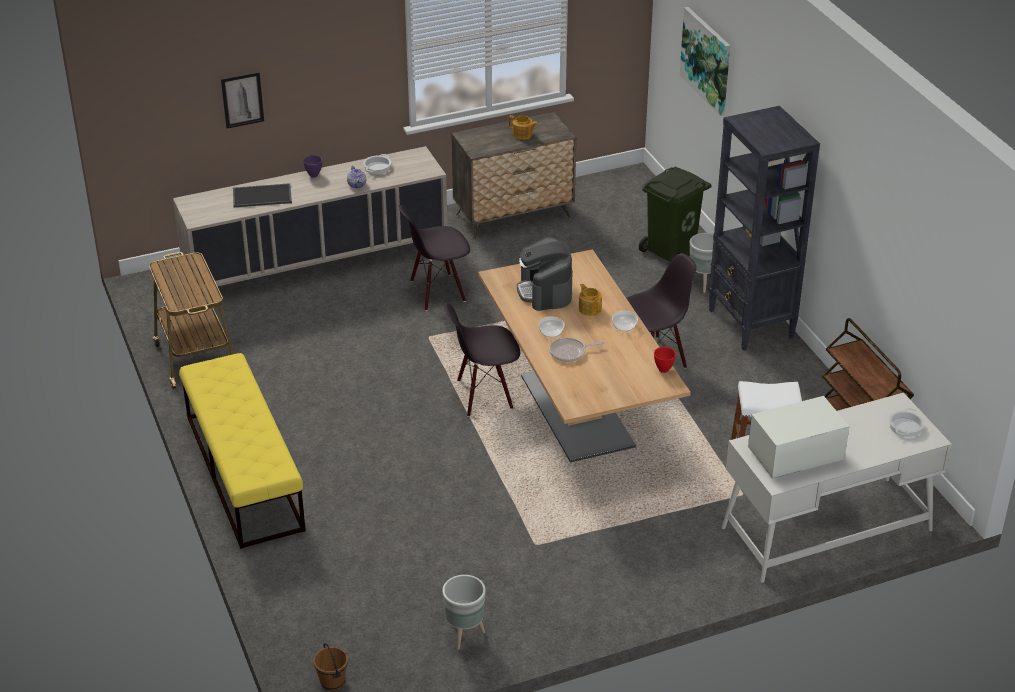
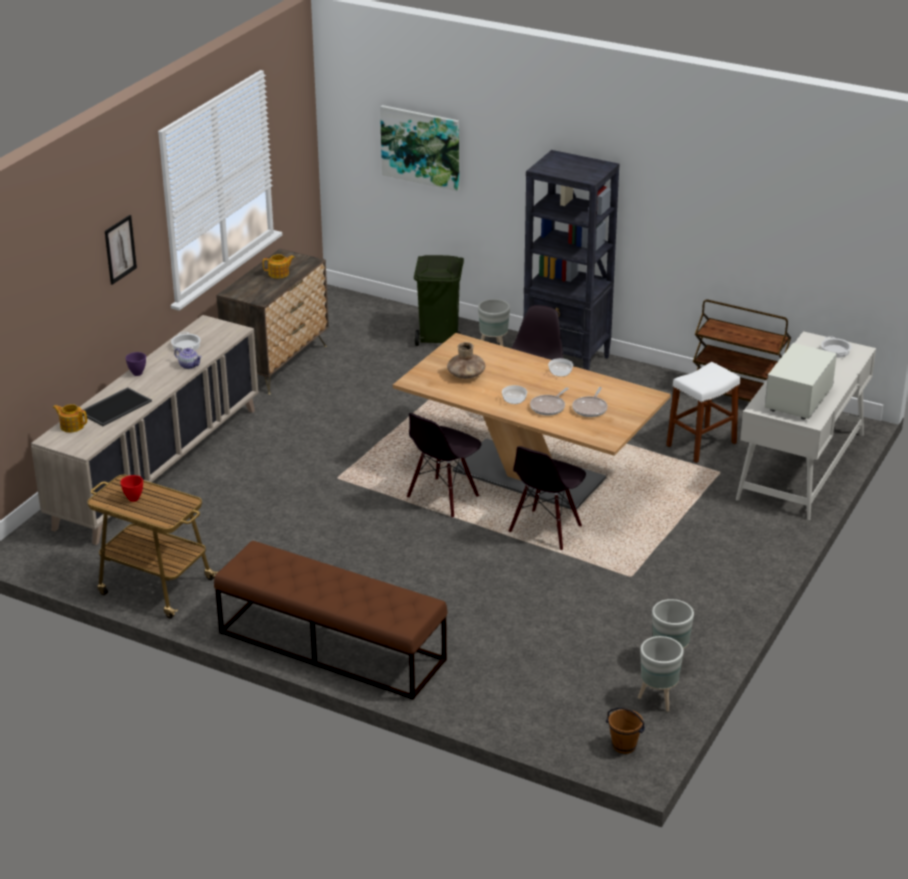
camera: 40 degrees left, 5 degrees down
yellow bench [179,353,306,549] -> brown bench [214,541,447,700]
picture [221,72,264,129] -> picture moved to [105,215,137,285]
black chair [399,205,470,311] -> black chair moved to [508,446,586,550]
coffee machine [517,237,573,311] -> brown vase [447,342,485,379]
teapot [579,284,602,316] -> teapot moved to [53,404,87,433]
red bowl [654,347,676,373] -> red bowl moved to [120,475,143,502]
none -> frying pan [572,387,608,417]
none -> grey planter [638,636,684,712]

